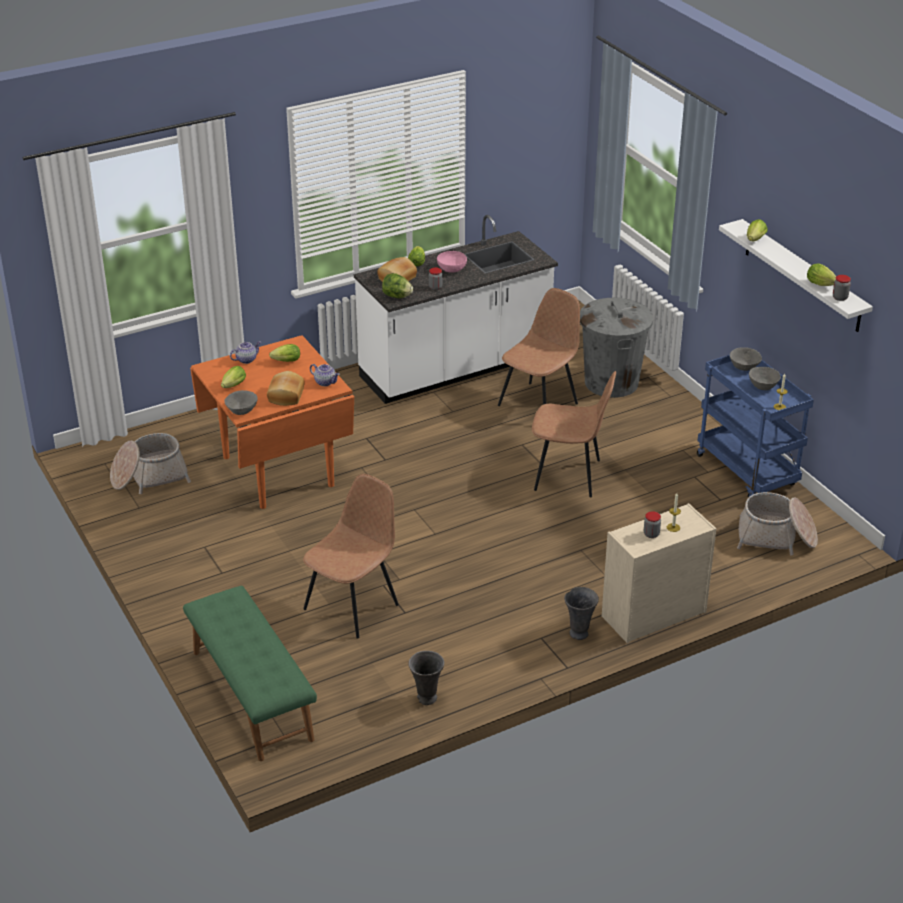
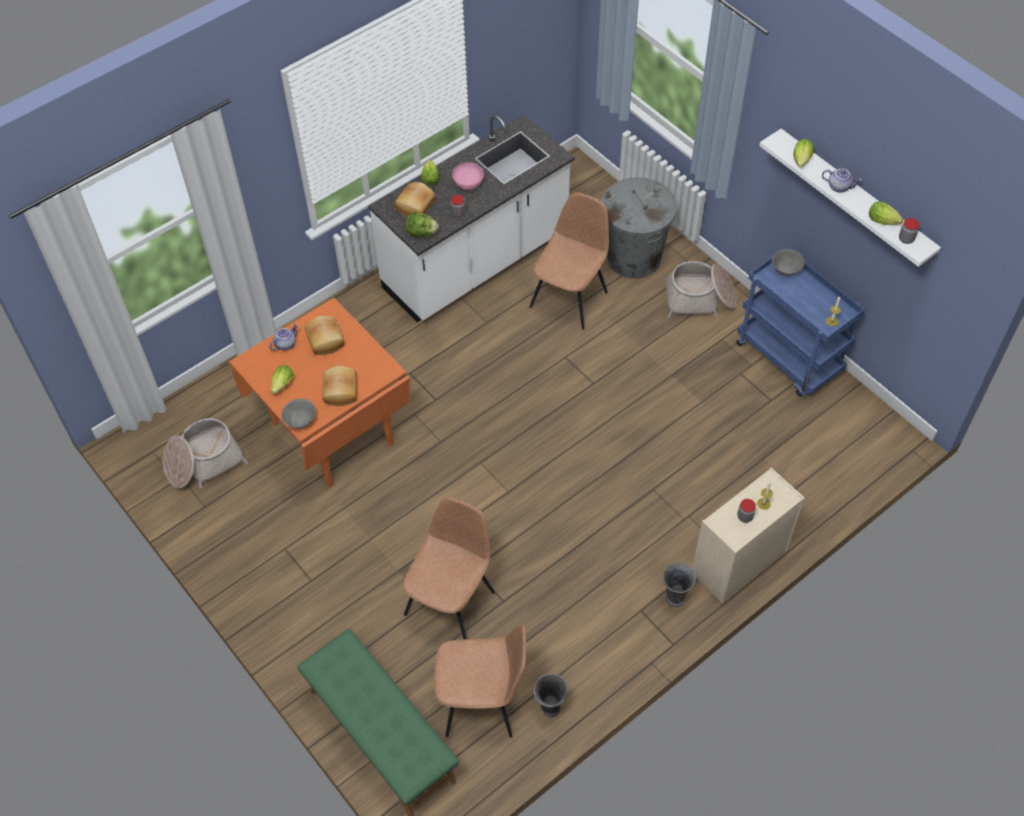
camera: 10 degrees left, 20 degrees up
lettuce [269,344,300,362] -> bread [305,316,344,355]
teapot [310,364,340,386] -> teapot moved to [822,169,862,193]
brown chair [532,371,616,497] -> brown chair moved to [434,624,526,738]
basket [737,492,818,555] -> basket moved to [665,261,737,318]
grey bowl [749,367,781,390] -> none

